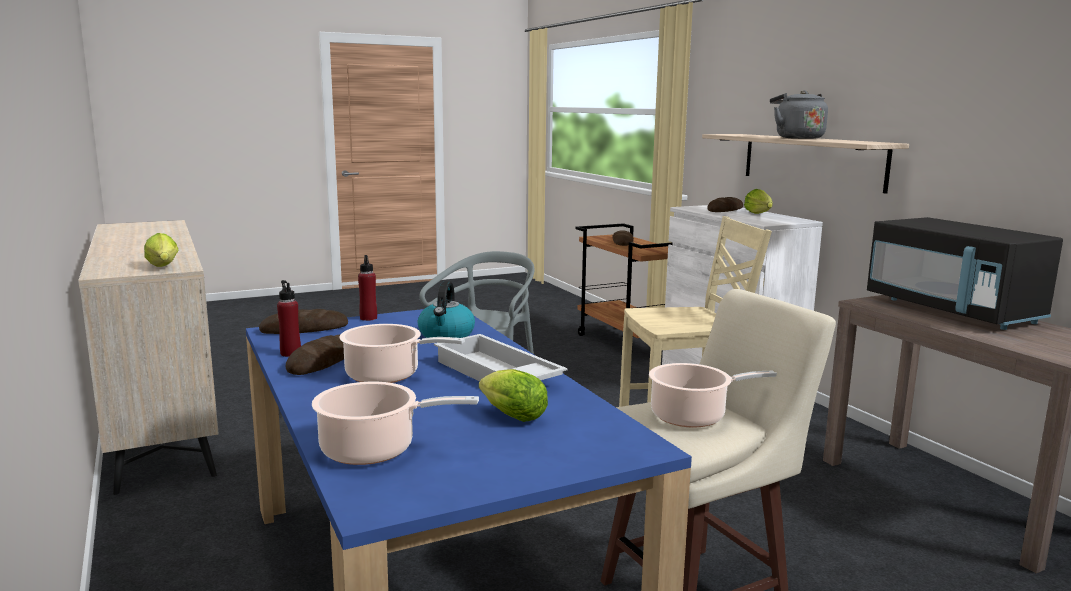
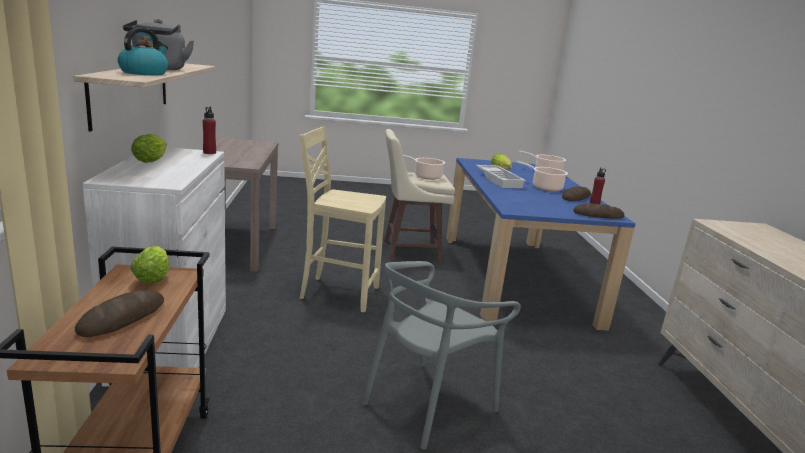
camera: 160 degrees left, 5 degrees up
lettuce [144,233,178,267] -> lettuce moved to [130,246,169,284]
red bottle [358,255,377,321] -> red bottle moved to [203,107,216,154]
kettle [418,281,475,338] -> kettle moved to [118,27,168,75]
bread [707,197,743,212] -> none
black microwave [867,217,1063,330] -> none

